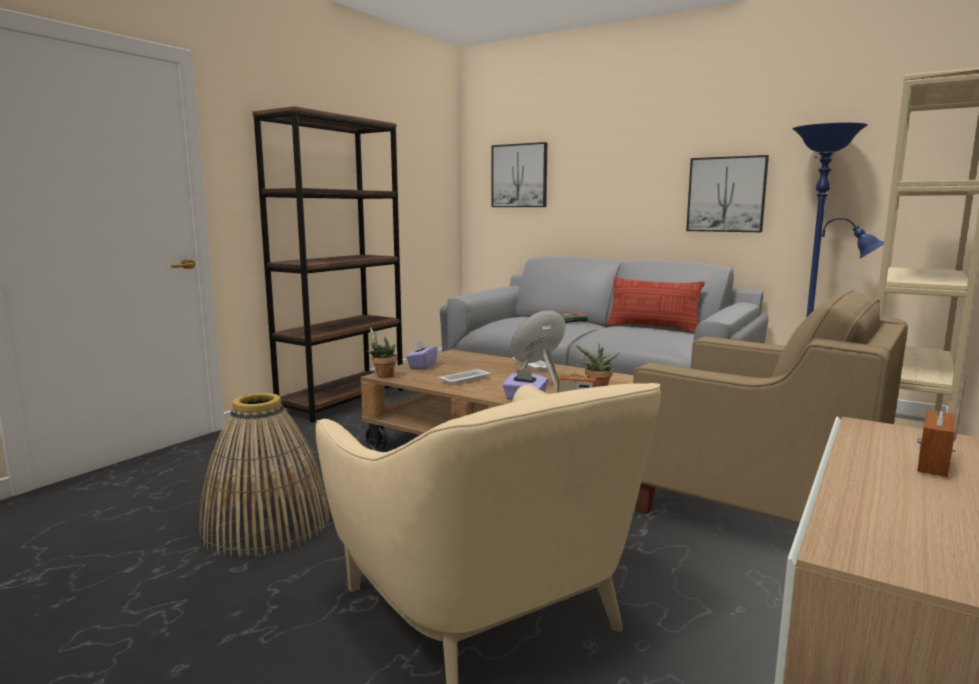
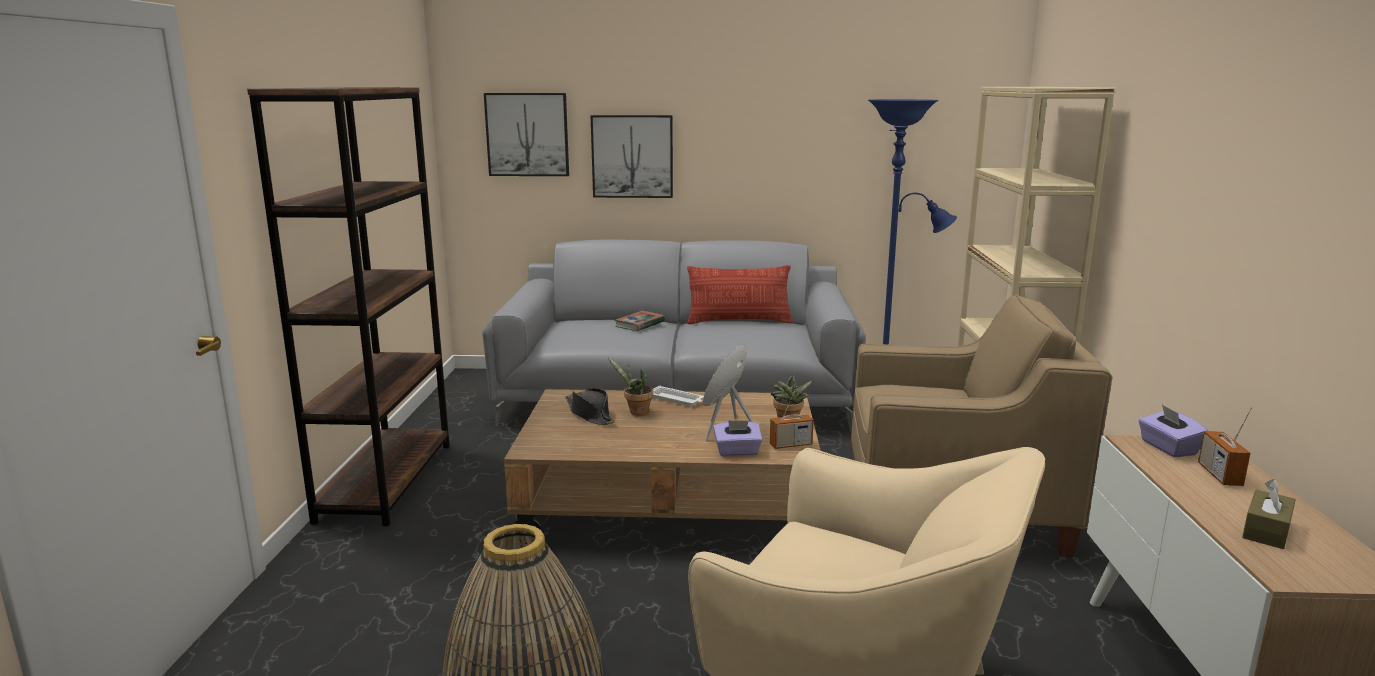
camera: 30 degrees left, 5 degrees up
potted plant [367,327,397,378] -> potted plant moved to [608,358,653,416]
purple tissue box [406,340,438,370] -> purple tissue box moved to [1139,405,1208,457]
white tray [439,369,490,385] -> none
picture [686,155,769,232] -> picture moved to [591,115,673,198]
none -> black hat [565,388,615,425]
none -> brown tissue box [1242,479,1296,549]

